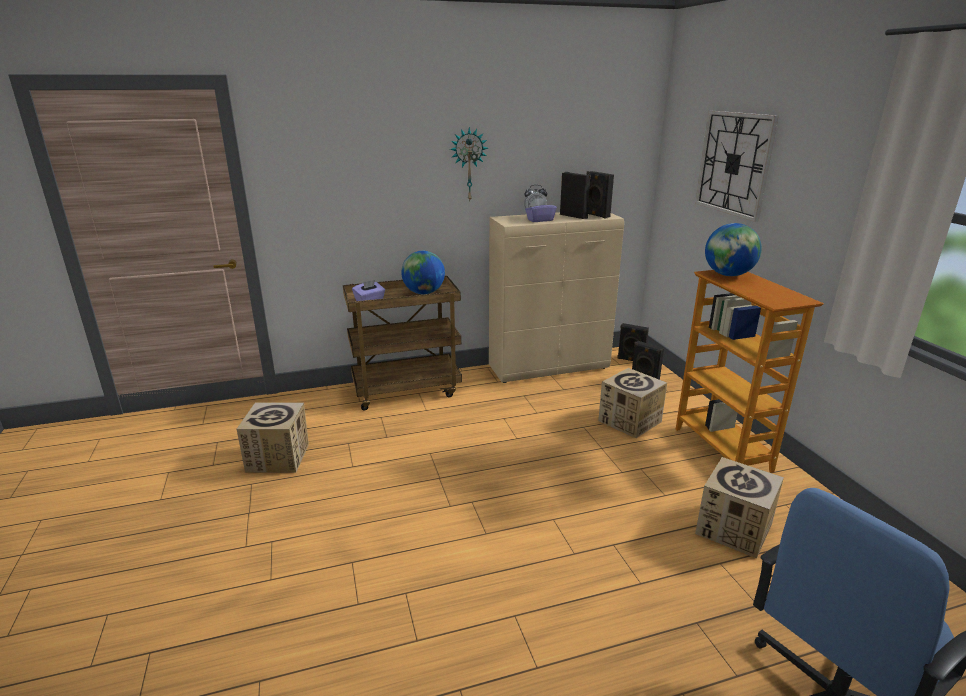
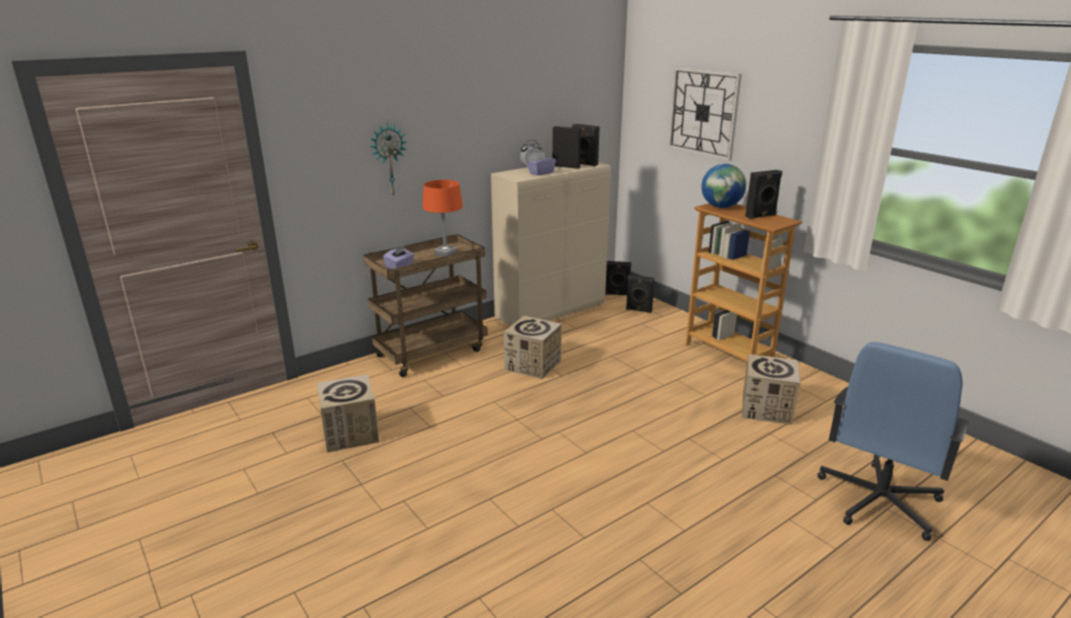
camera: 20 degrees left, 0 degrees up
globe [401,251,445,294] -> orange table lamp [423,180,463,257]
wall clock [450,127,488,201] -> wall clock moved to [370,123,407,197]
cardboard box [598,368,667,438] -> cardboard box moved to [504,316,562,379]
none -> black speaker [745,170,782,219]

